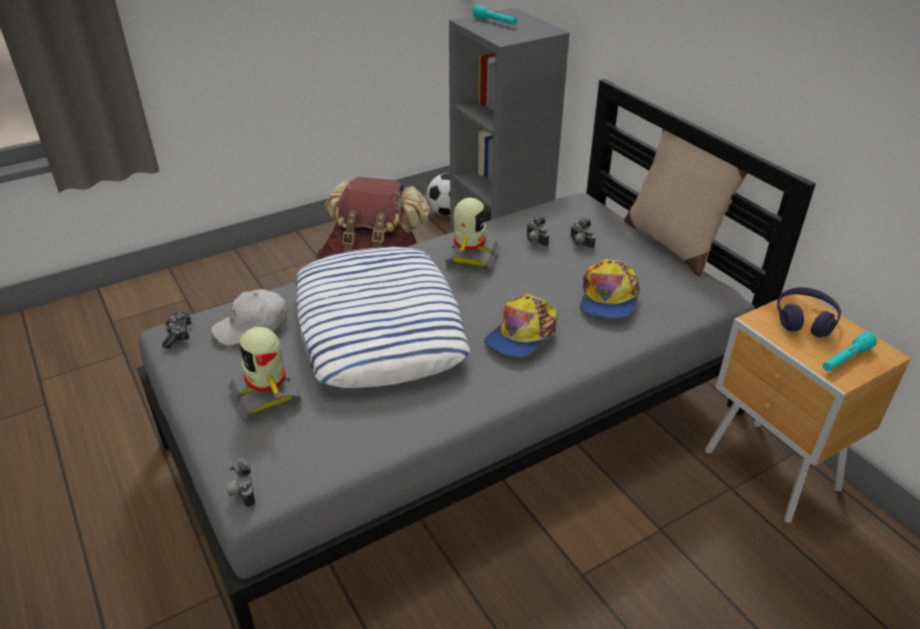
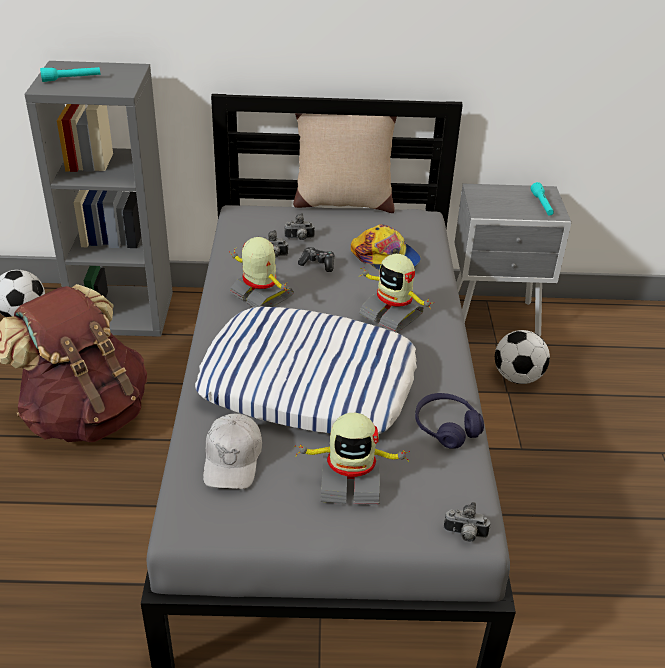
camera: 60 degrees left, 0 degrees up
game controller [162,311,192,349] -> game controller moved to [298,247,334,272]
cap [484,294,558,357] -> toy robot [359,254,431,332]
brown nightstand [706,294,911,523] -> grey nightstand [454,184,571,336]
purple headphones [777,287,841,338] -> purple headphones moved to [415,393,484,449]
none -> football [495,330,550,384]

